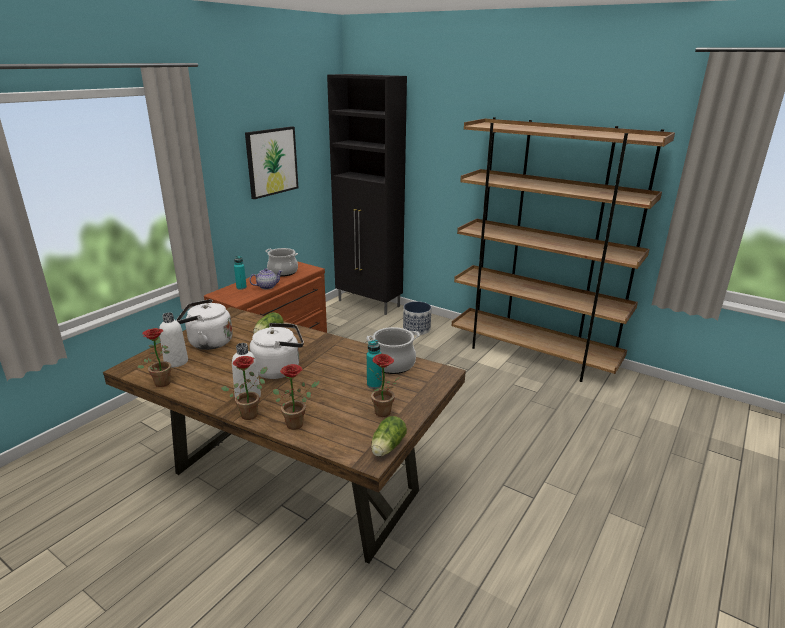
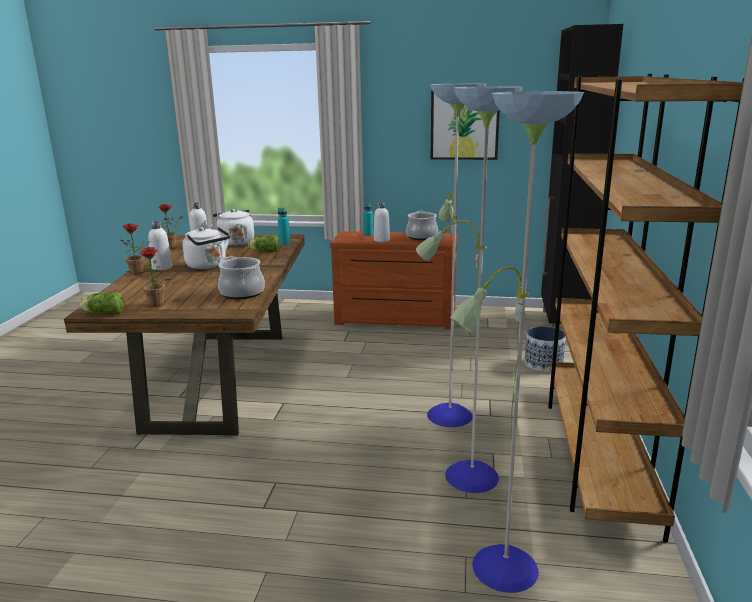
camera: 65 degrees right, 5 degrees down
teapot [249,268,282,290] -> white bottle [374,202,390,242]
potted plant [273,364,320,430] -> none
turquoise bottle [367,340,382,389] -> turquoise bottle moved to [278,207,290,245]
none -> floor lamp [416,83,584,593]

